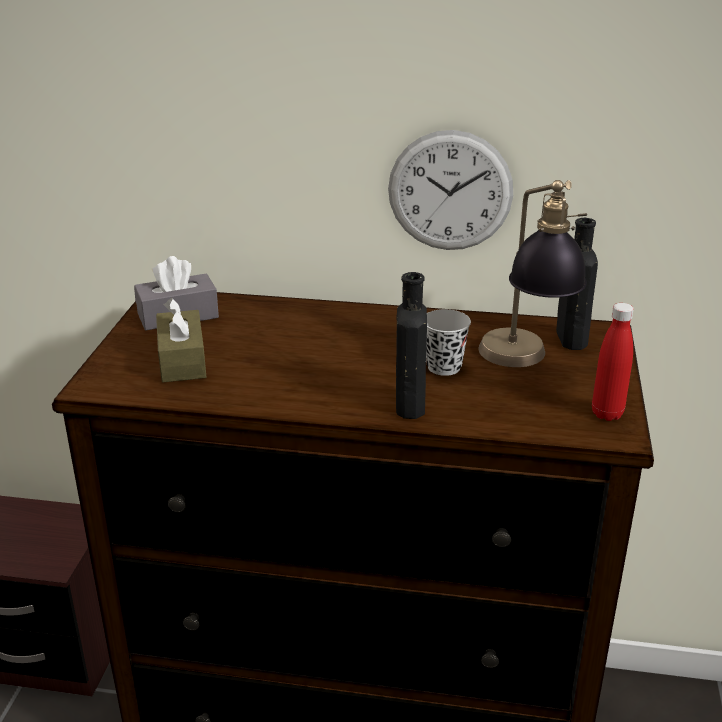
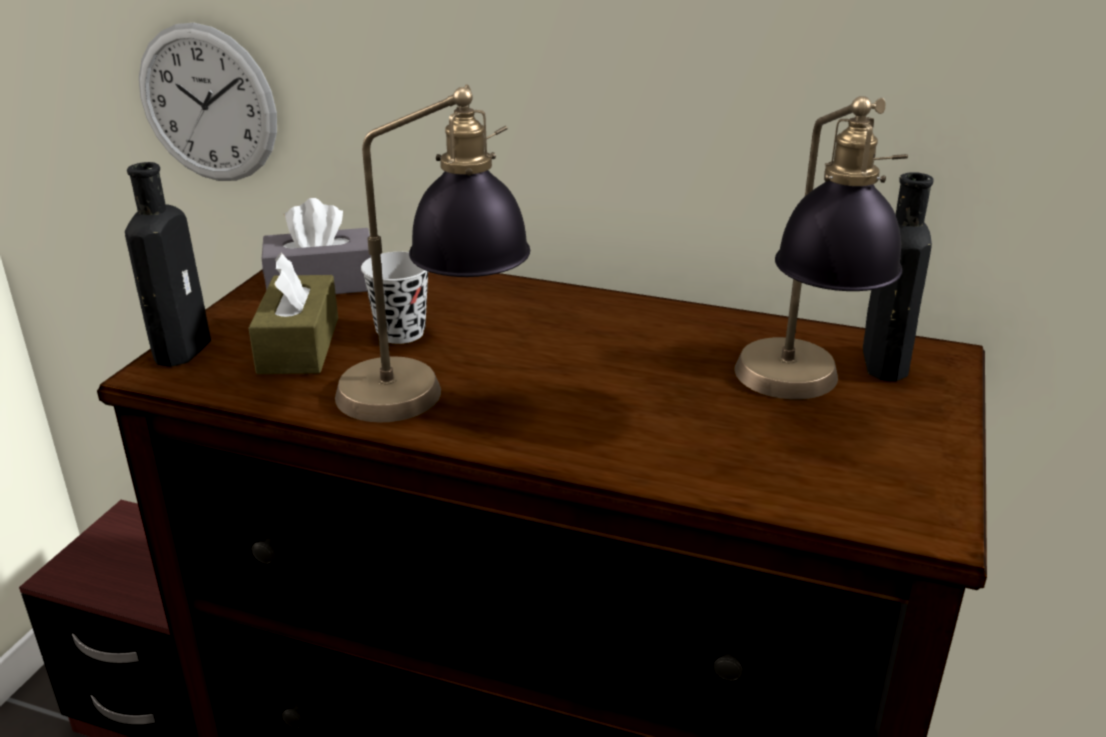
camera: 10 degrees right, 0 degrees up
wall clock [388,130,513,250] -> wall clock moved to [139,23,277,181]
black bottle [396,272,427,419] -> black bottle moved to [125,162,211,367]
black cup [426,309,471,376] -> black cup moved to [361,252,428,344]
red bottle [592,303,634,421] -> none
none -> table lamp [335,84,530,422]

